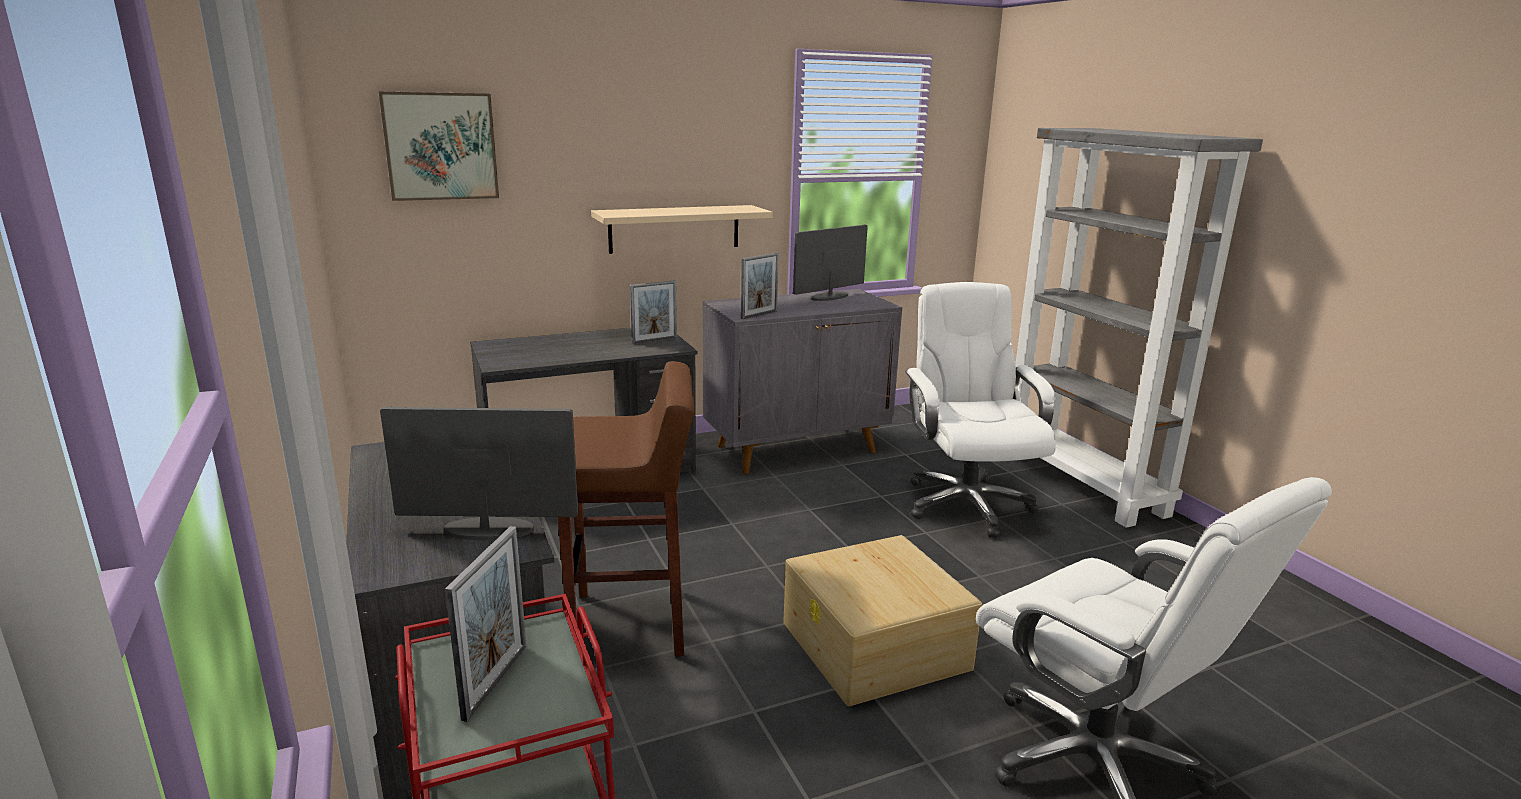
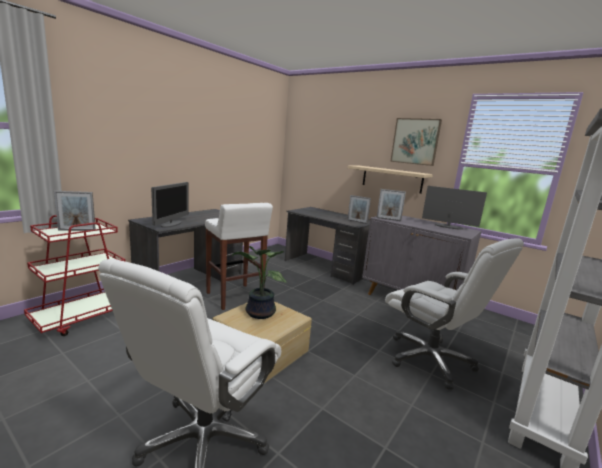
camera: 60 degrees right, 5 degrees down
picture [378,91,499,201] -> picture moved to [390,118,442,166]
monitor [380,407,579,540] -> monitor turned 45 degrees clockwise [151,182,189,228]
brown stool [558,361,694,657] -> white stool [205,203,273,310]
white office chair [905,282,1056,538] -> white office chair turned 90 degrees clockwise [385,238,524,390]
none -> potted plant [232,246,286,319]

